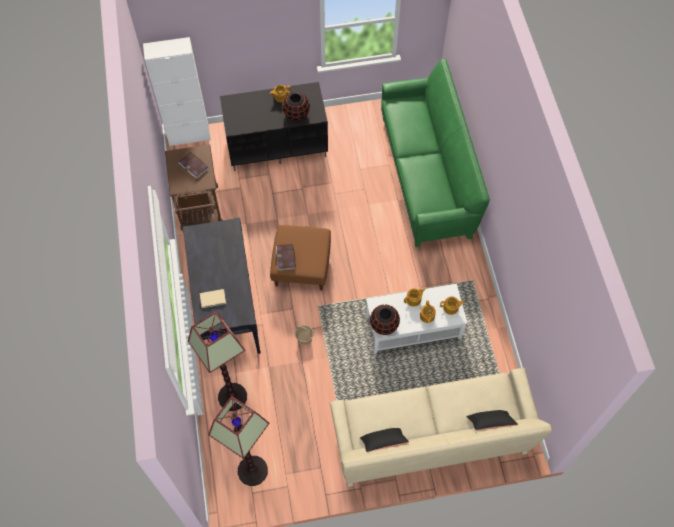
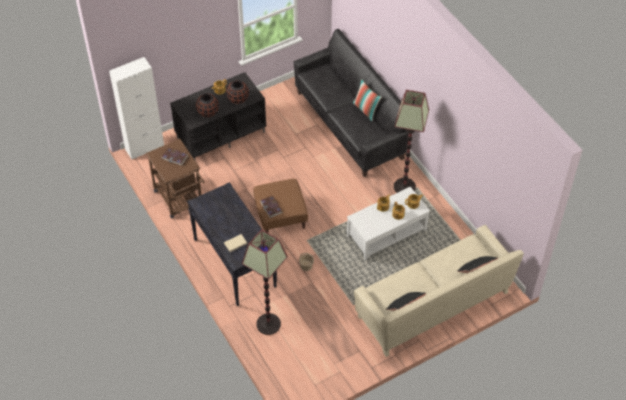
camera: 20 degrees left, 10 degrees down
floor lamp [208,396,270,486] -> floor lamp moved to [394,90,429,193]
black vase [370,305,400,335] -> black vase moved to [196,94,219,117]
green sofa [381,59,490,247] -> black sofa [294,29,409,177]
none -> pillow [353,79,382,121]

